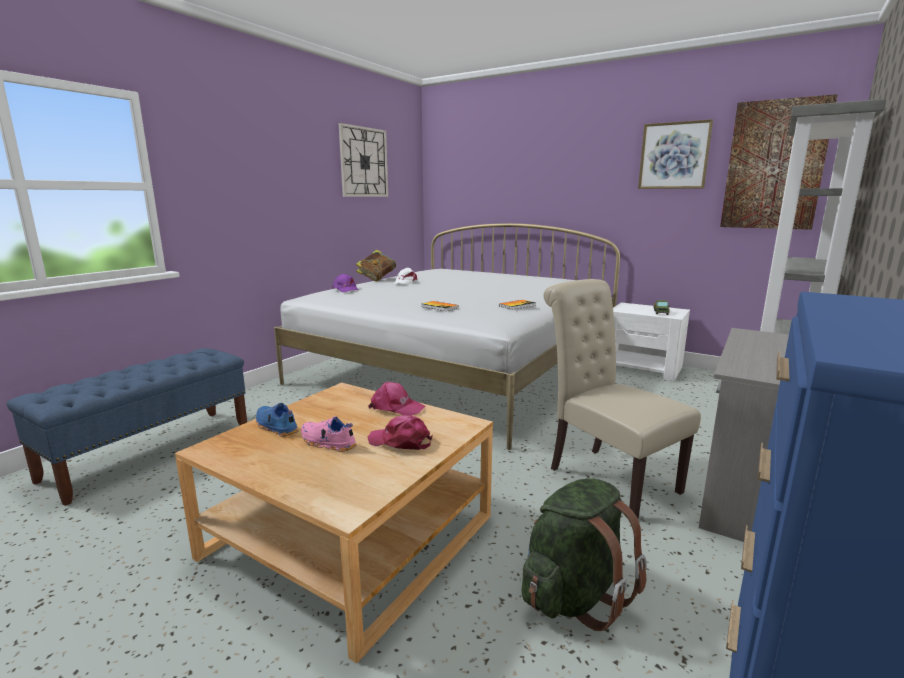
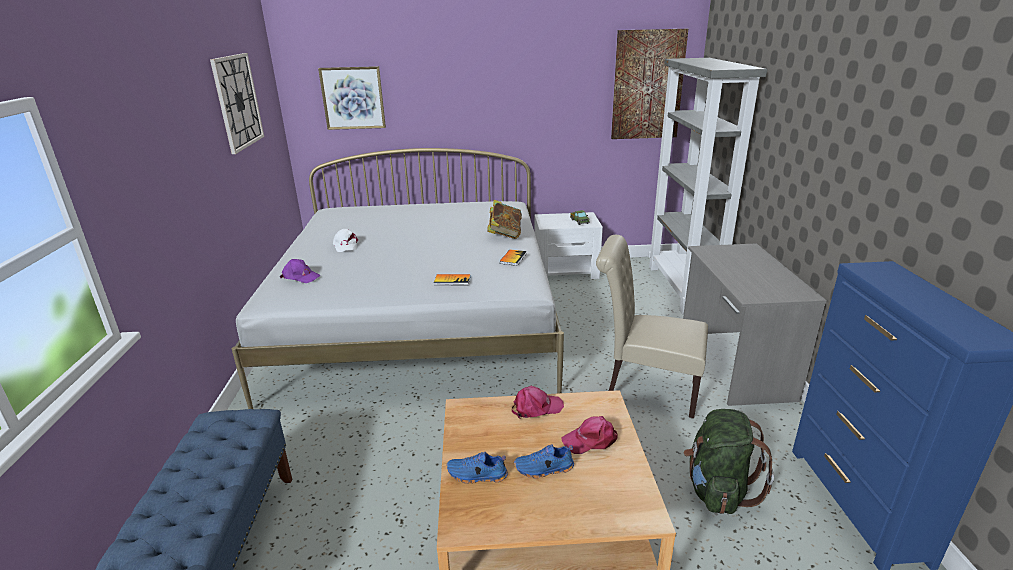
camera: 35 degrees left, 10 degrees up
pink shoe [301,416,357,452] -> blue shoe [514,444,574,479]
book [356,250,396,282] -> book moved to [487,200,522,239]
picture [638,119,713,189] -> picture moved to [318,66,386,130]

